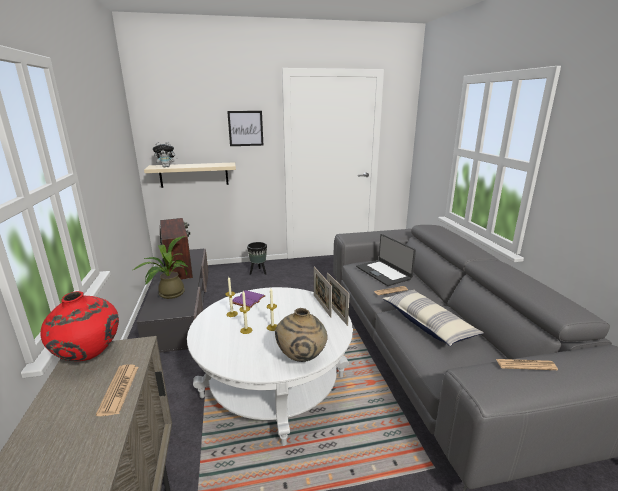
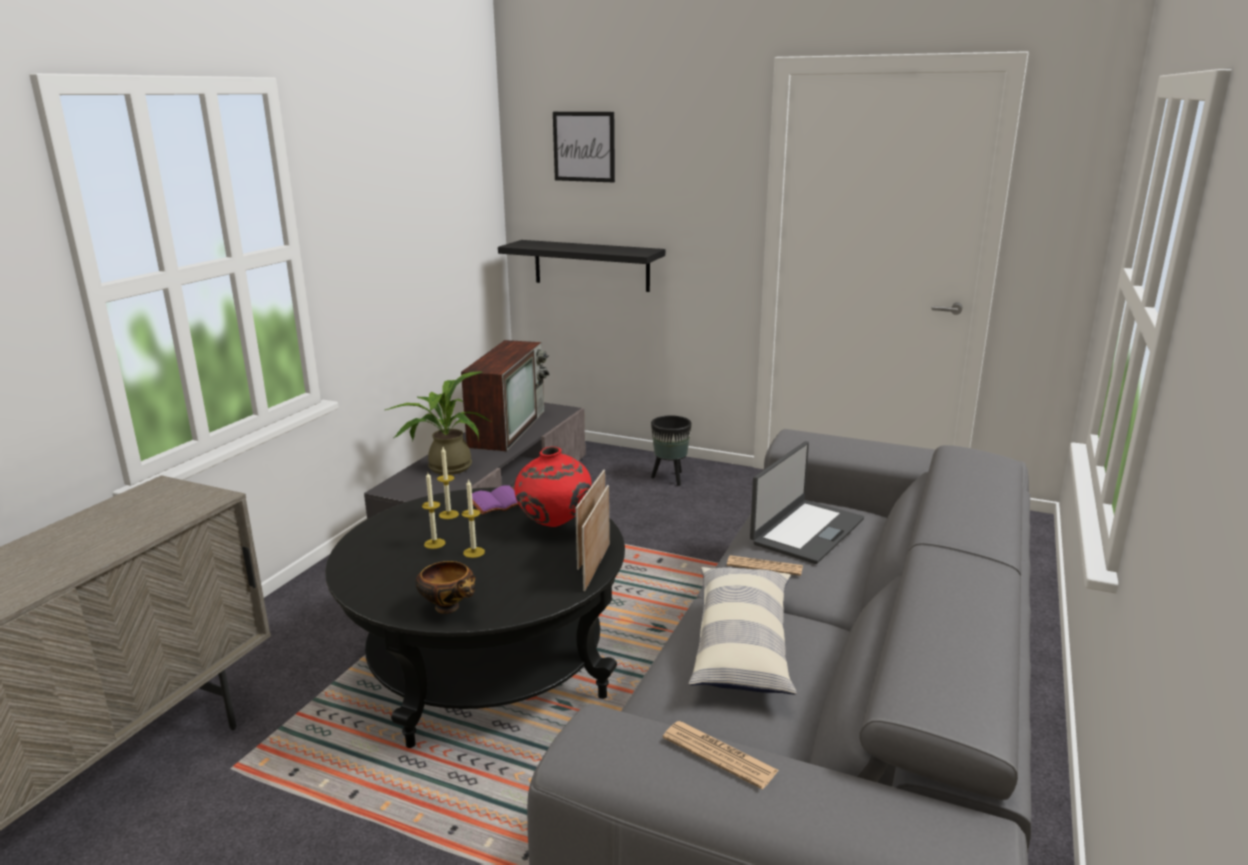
camera: 35 degrees right, 0 degrees up
red vase [40,291,119,361] -> red vase moved to [515,447,592,527]
newspaper [96,364,138,416] -> none
beige shelf [144,162,236,188] -> black shelf [498,240,665,292]
plush toy [153,142,178,167] -> none
white coffee table [187,287,353,446] -> black coffee table [325,487,625,748]
picture [227,111,264,146] -> picture moved to [553,112,615,182]
beige vase [275,308,328,362] -> bowl [415,561,476,614]
laptop [356,234,416,286] -> laptop turned 150 degrees counterclockwise [750,441,864,564]

